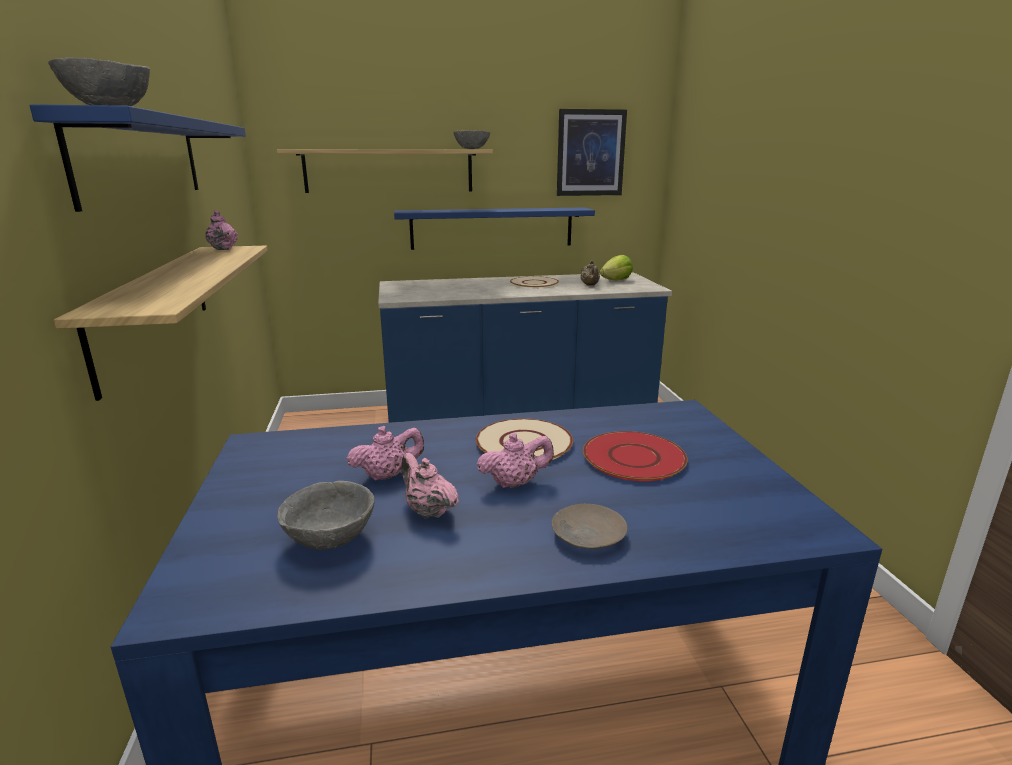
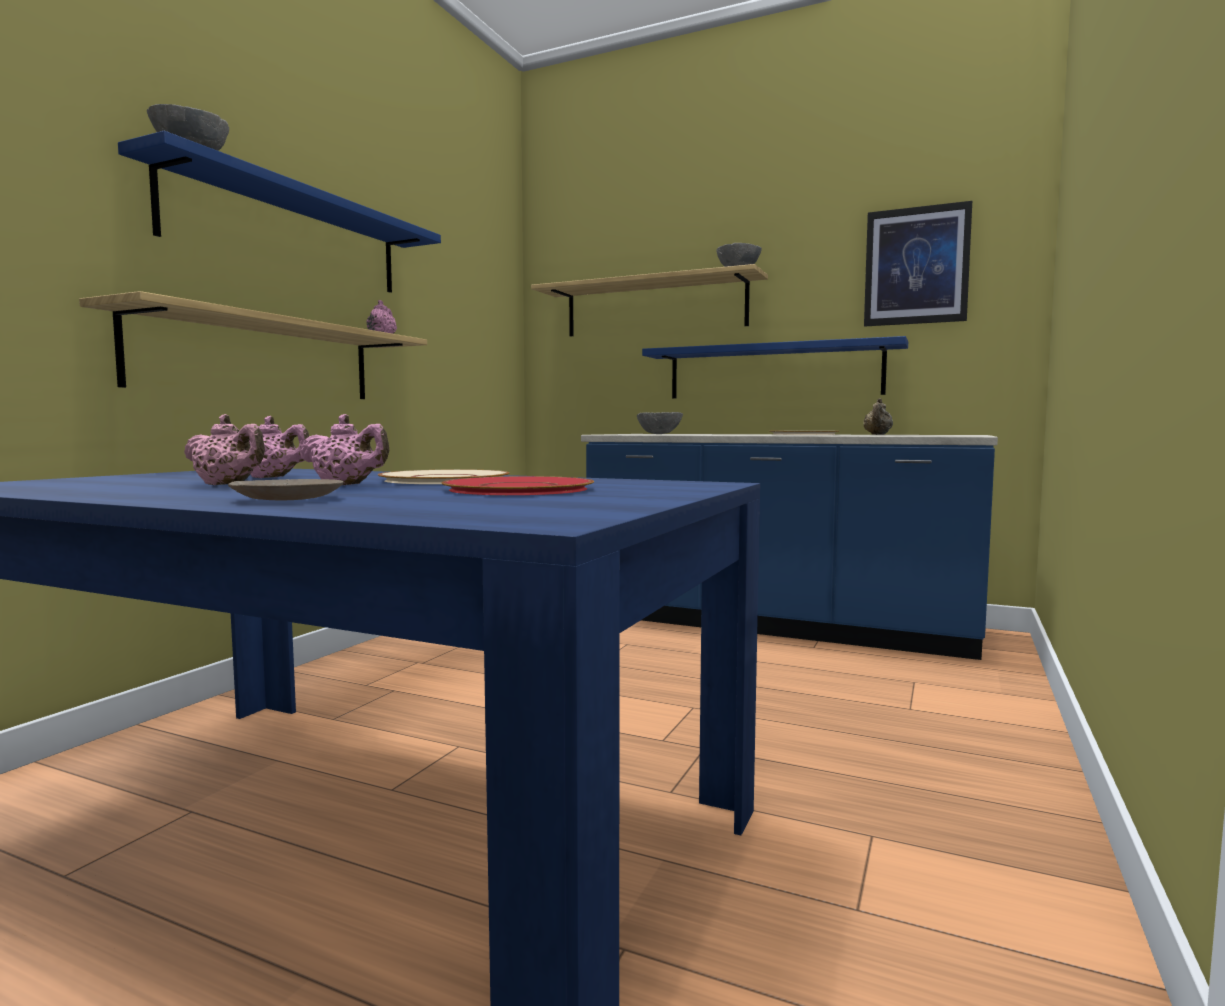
camera: 35 degrees right, 15 degrees down
grey bowl [277,481,375,550] -> grey bowl moved to [637,412,683,434]
pink teapot [401,453,459,519] -> pink teapot turned 120 degrees clockwise [184,414,265,485]
lettuce [600,255,633,280] -> none

